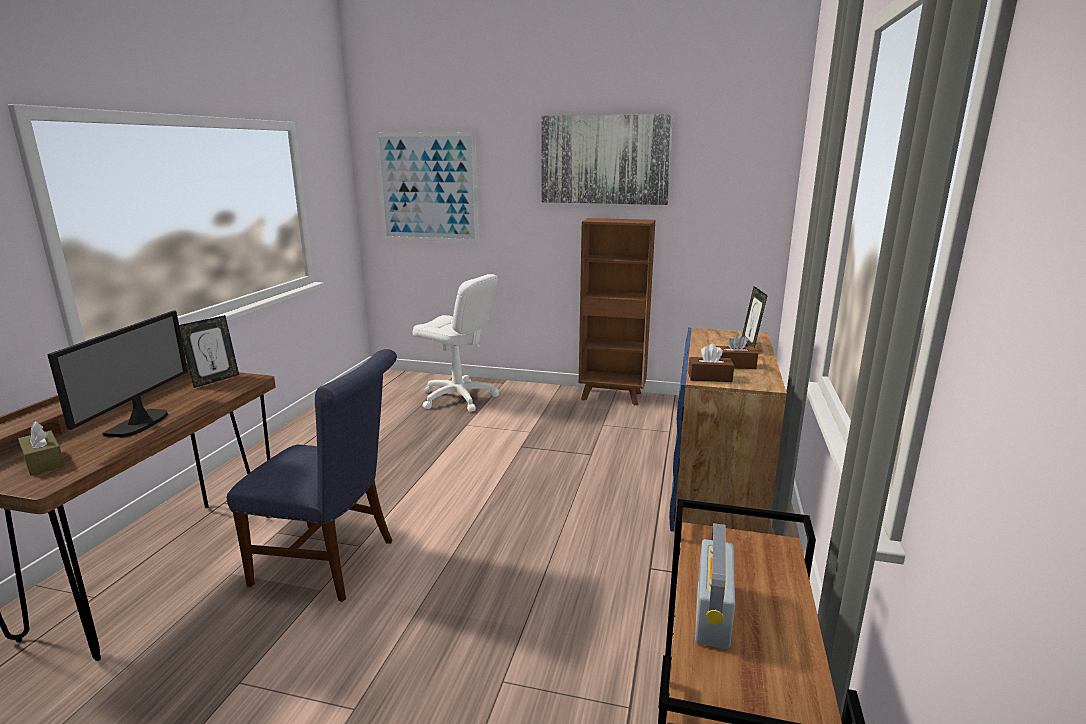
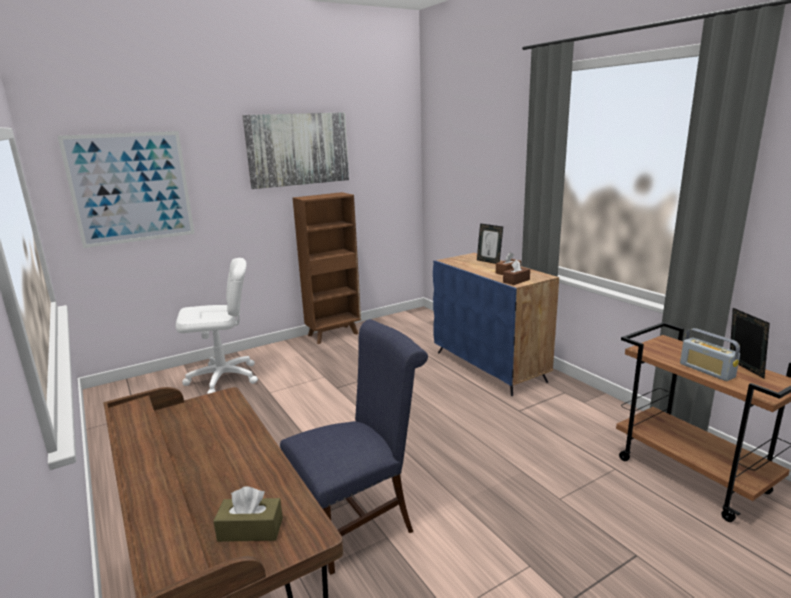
camera: 45 degrees left, 0 degrees up
monitor [47,311,188,437] -> none
picture frame [179,315,239,388] -> picture frame moved to [730,308,770,378]

